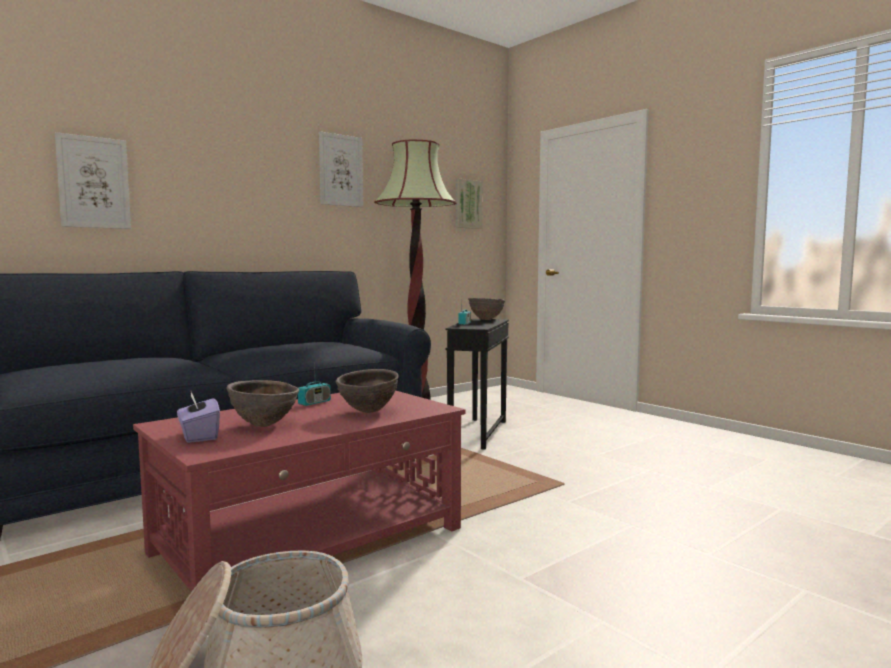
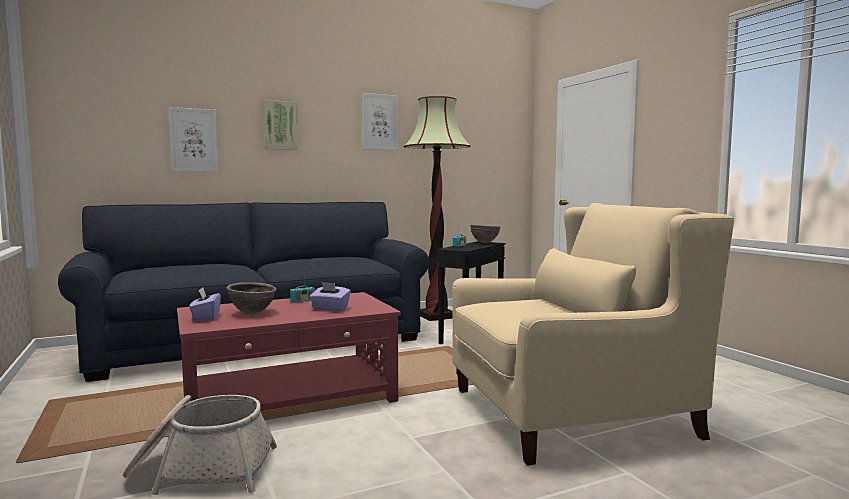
camera: 15 degrees right, 0 degrees up
brown bowl [336,369,399,413] -> purple tissue box [310,282,351,311]
picture [456,179,483,229] -> picture moved to [263,100,298,150]
none -> beige armchair [452,203,734,465]

